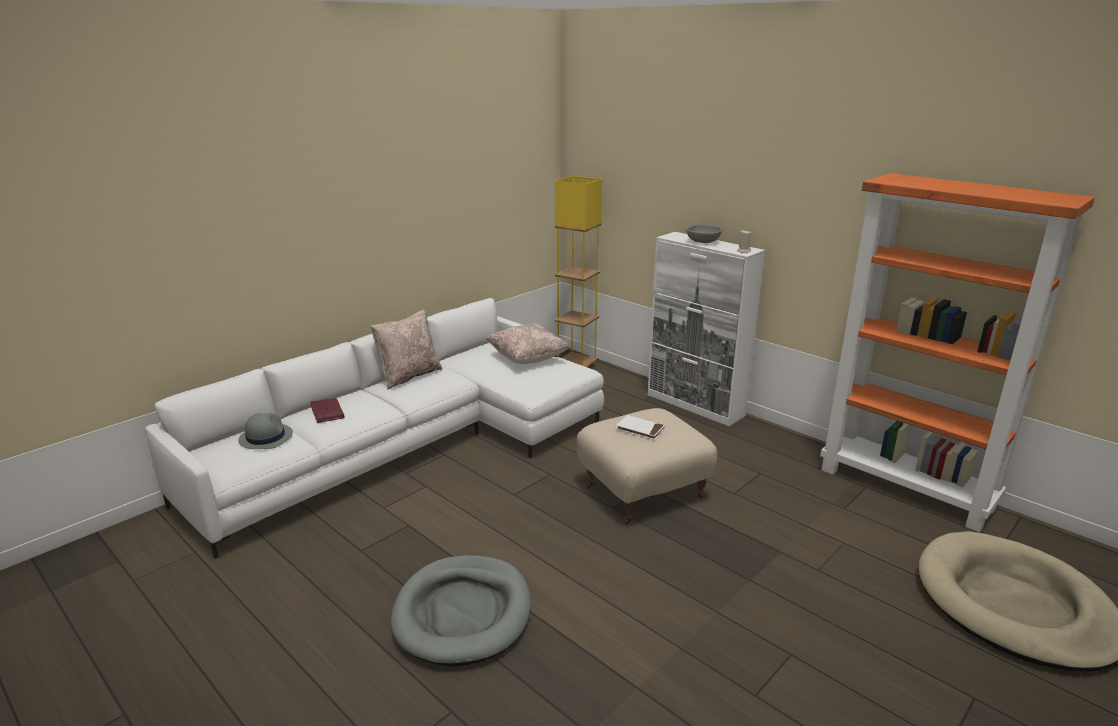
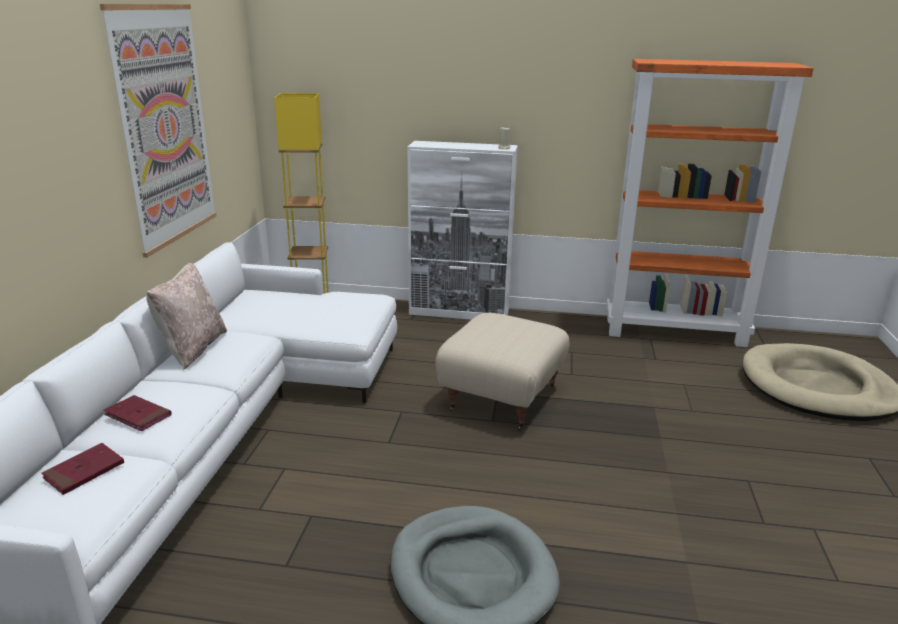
camera: 35 degrees left, 0 degrees up
grey hat [238,413,293,449] -> red book [41,443,124,495]
beige pillow [486,323,569,364] -> none
white book [616,415,665,440] -> none
grey bowl [686,225,722,243] -> none
none -> picture [100,4,217,258]

